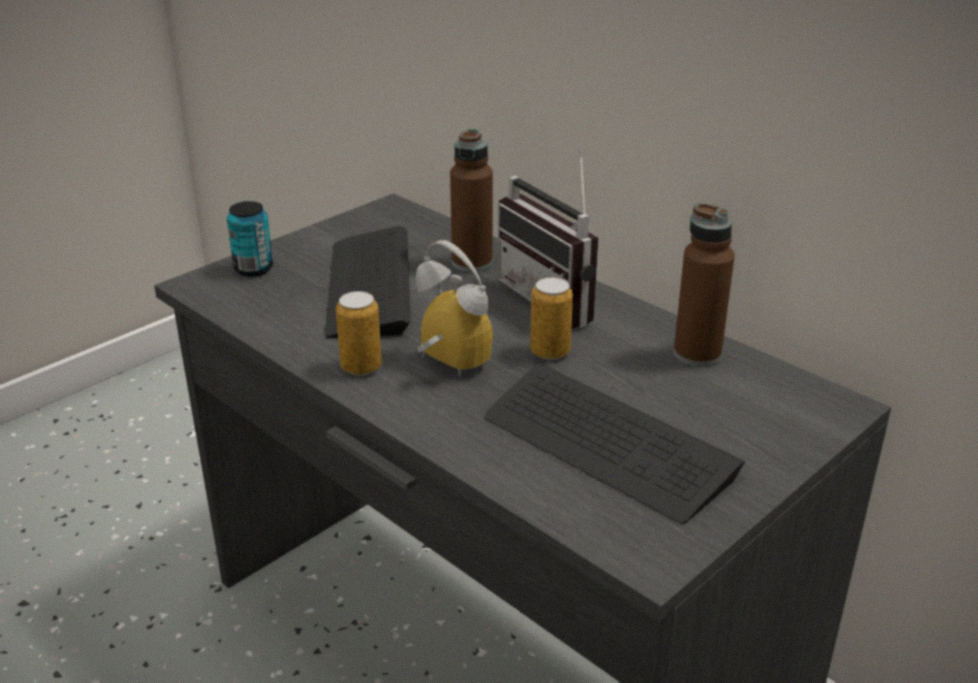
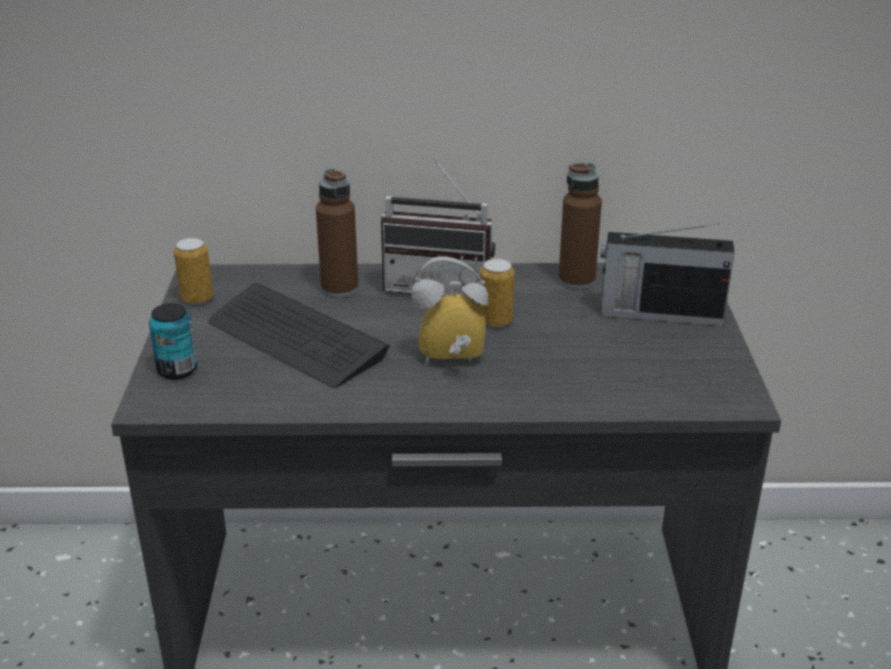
camera: 45 degrees left, 0 degrees up
can [336,291,382,376] -> can moved to [174,238,213,304]
keyboard [485,364,745,523] -> none
none -> radio [600,223,735,326]

